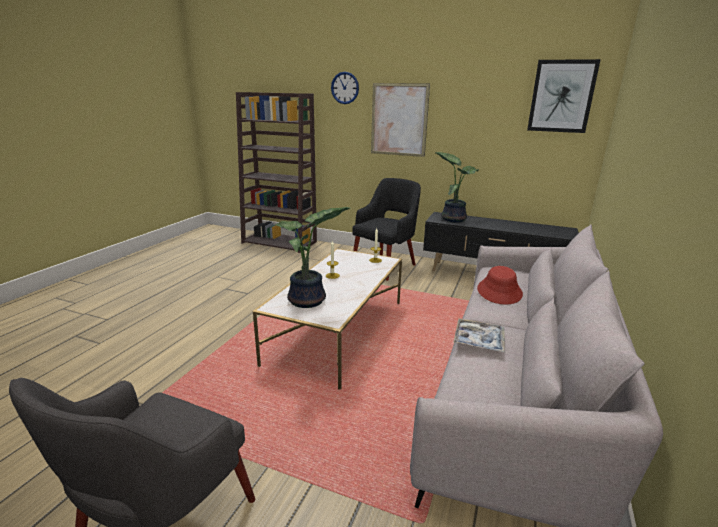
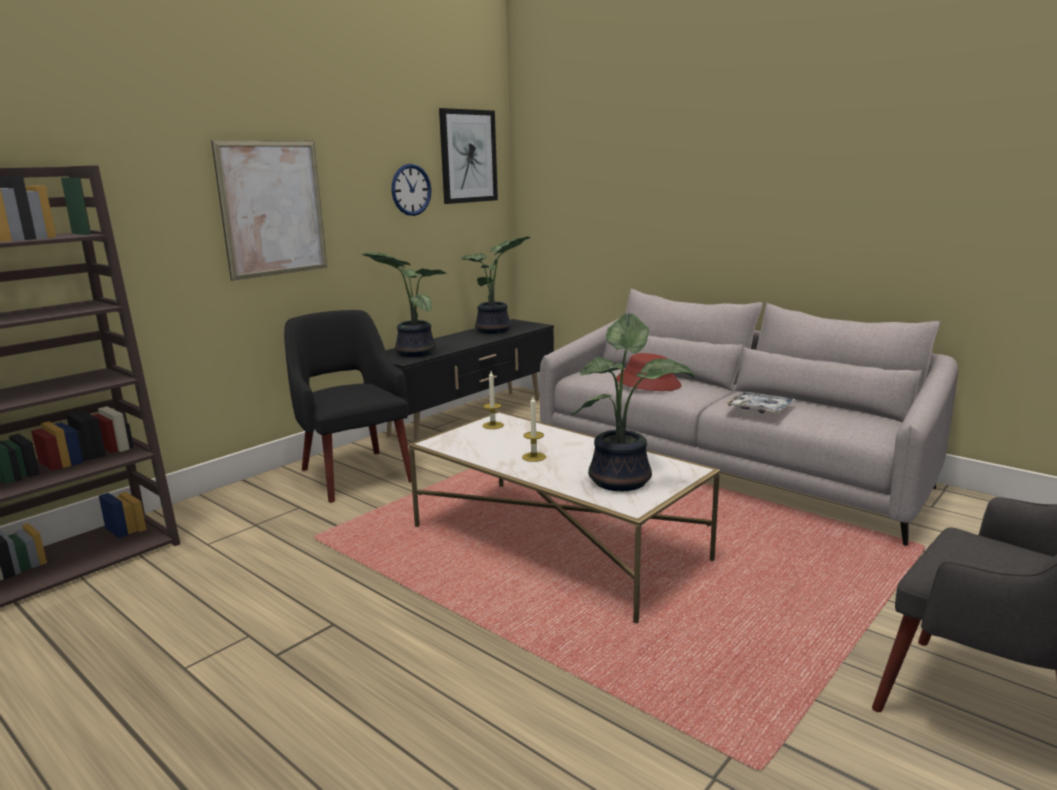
camera: 70 degrees left, 5 degrees down
wall clock [331,72,359,104] -> wall clock moved to [391,164,431,216]
none -> potted plant [460,237,531,334]

